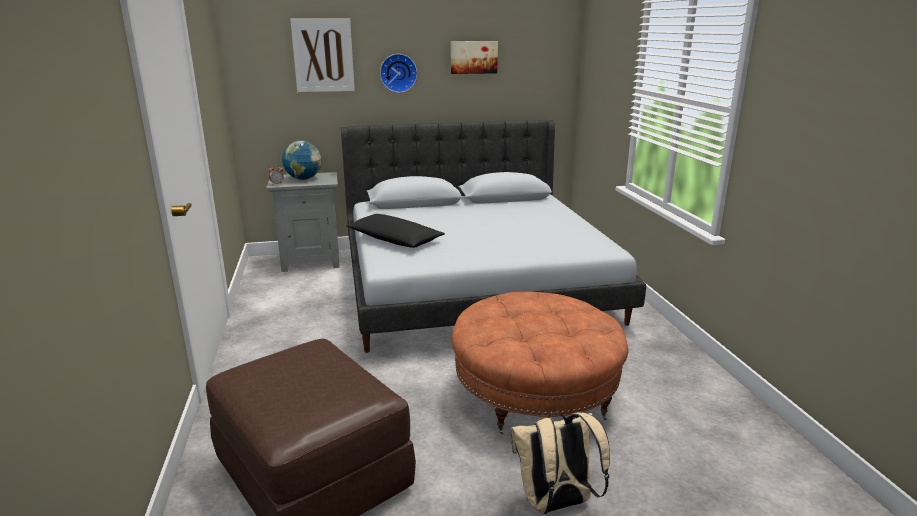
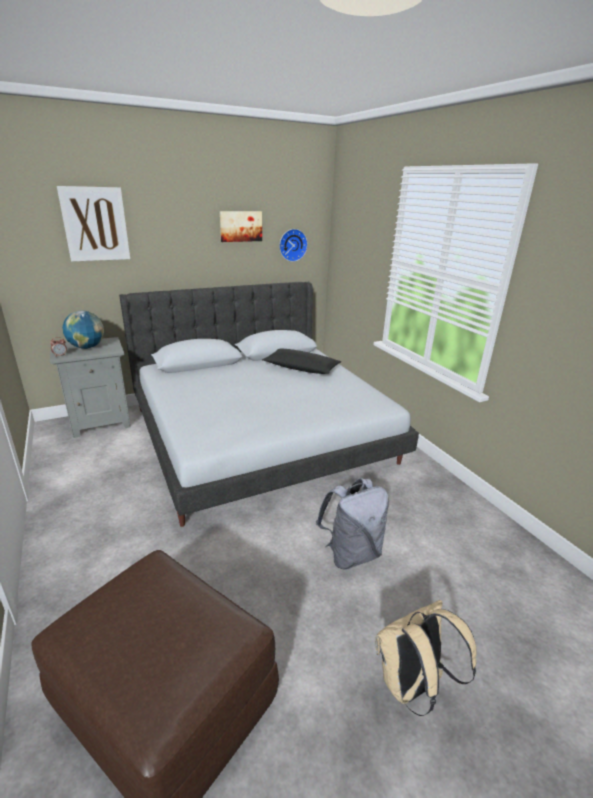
camera: 15 degrees left, 5 degrees up
black pillow [346,214,445,248] -> black pillow moved to [262,348,341,374]
wall clock [380,54,417,93] -> wall clock moved to [279,229,308,262]
brown ottoman [452,291,628,434] -> grey backpack [316,478,389,570]

